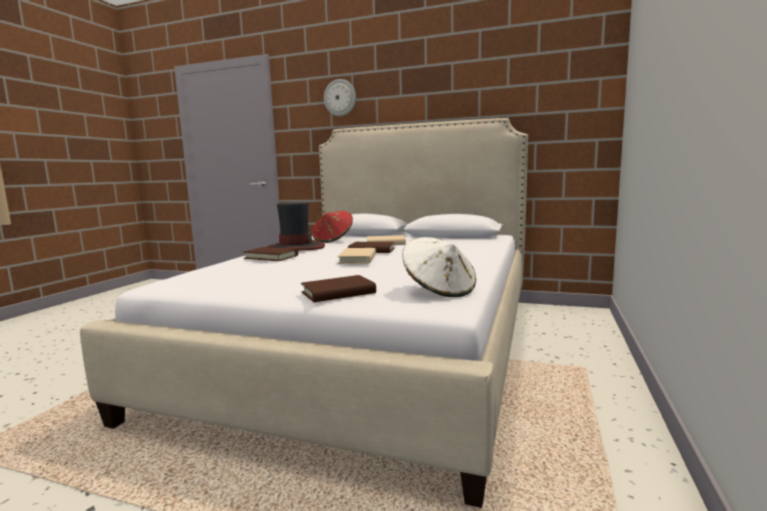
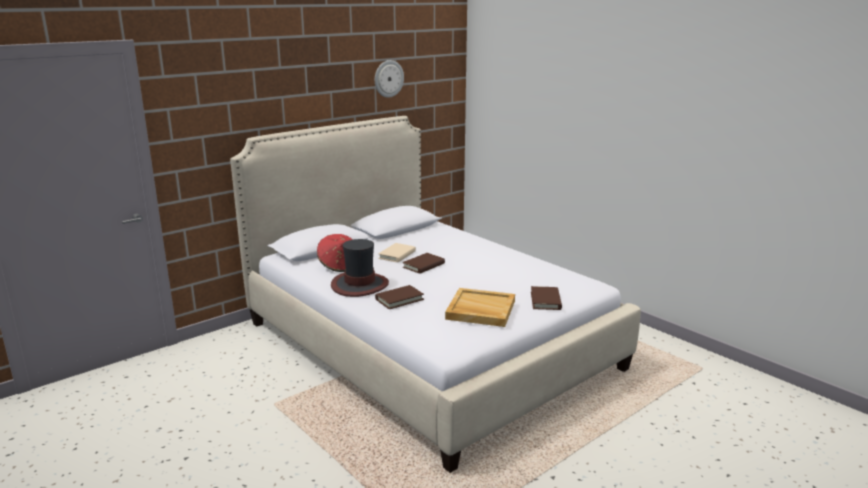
camera: 60 degrees left, 10 degrees up
wall clock [324,79,356,116] -> wall clock moved to [375,60,404,98]
beige book [338,248,376,264] -> none
white hat [402,237,476,297] -> none
none -> beige tray [445,288,515,327]

